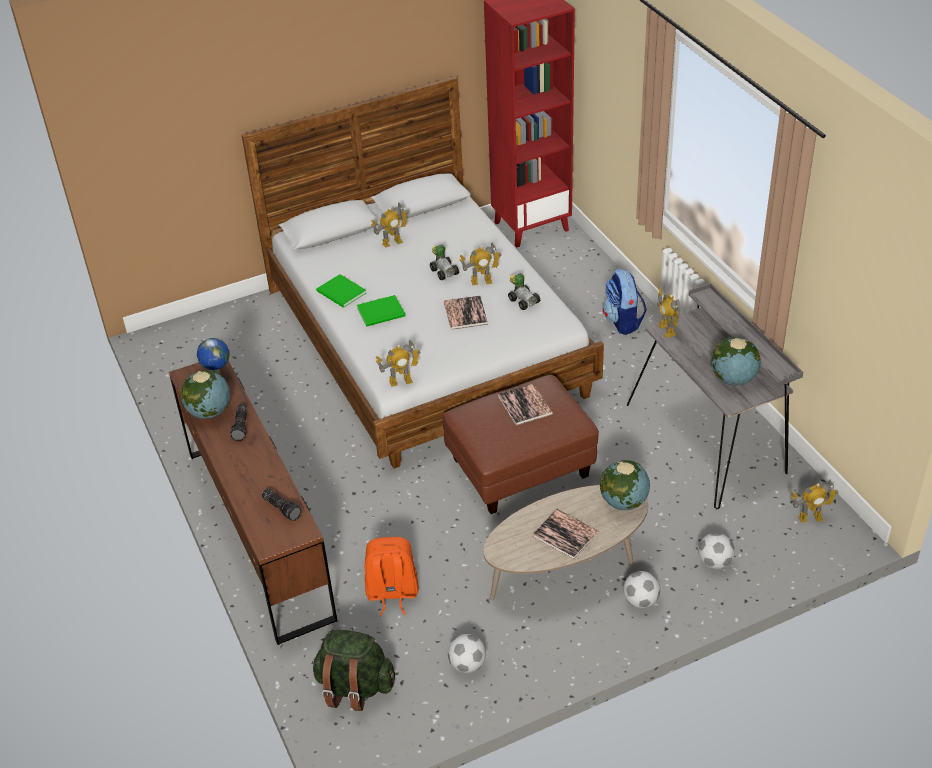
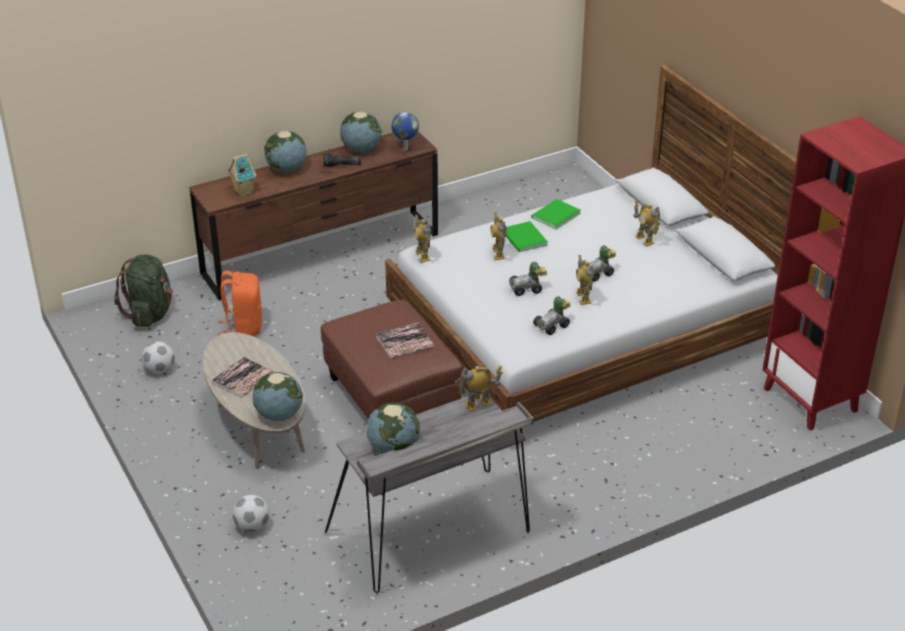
camera: 85 degrees right, 5 degrees down
flashlight [262,489,302,521] -> toy house [228,153,257,197]
book [444,296,488,330] -> toy car [509,262,548,296]
backpack [603,268,647,335] -> none
football [623,571,660,608] -> none
toy robot [791,480,839,522] -> toy robot moved to [491,212,507,260]
none -> globe [264,131,306,173]

